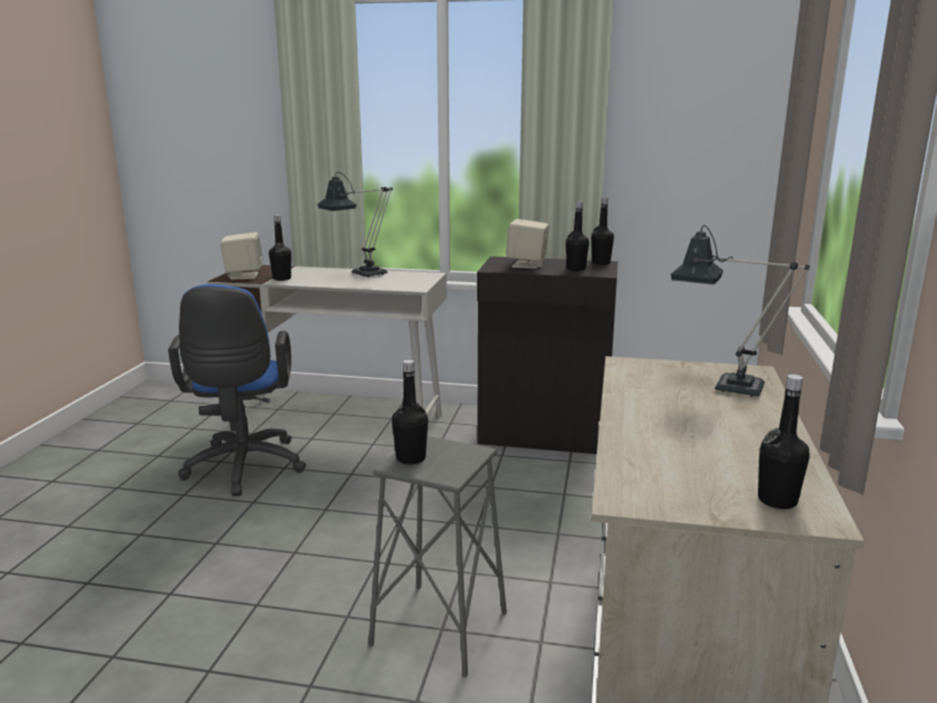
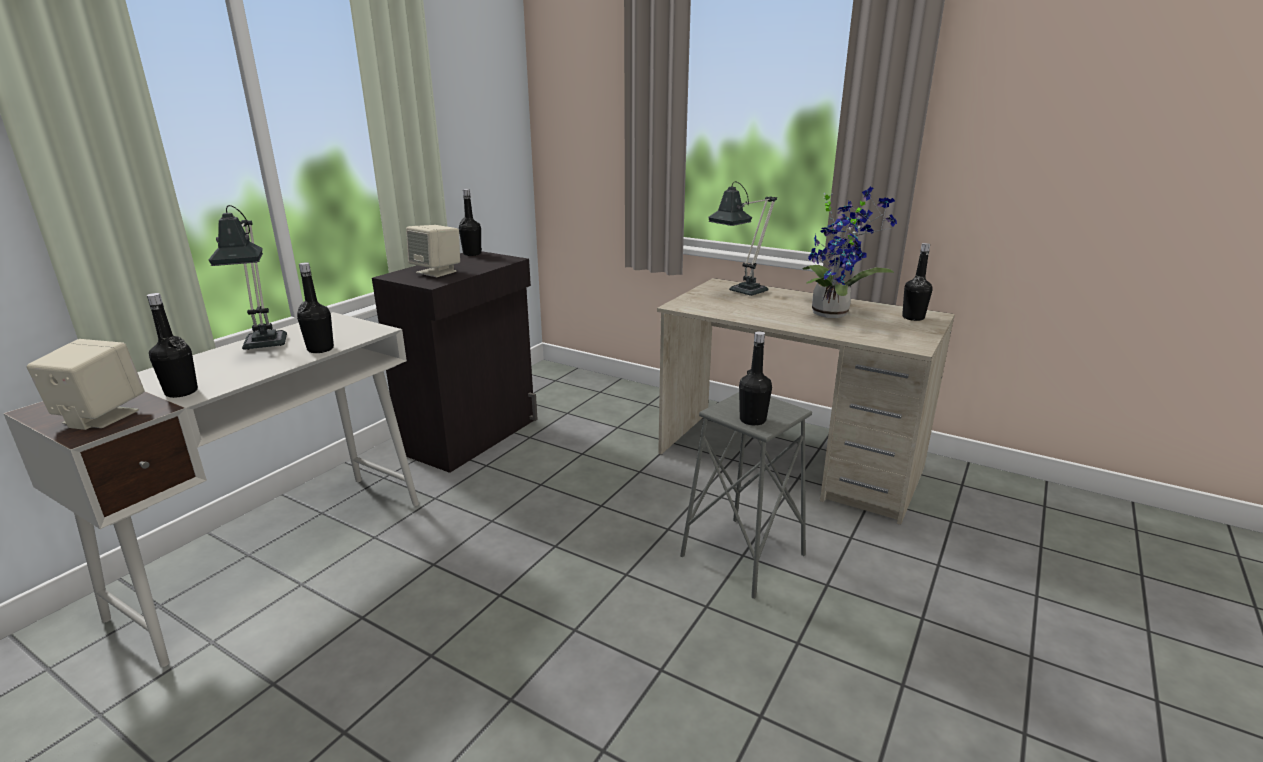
camera: 70 degrees left, 5 degrees up
blue office chair [168,284,306,496] -> none
black bottle [566,202,589,271] -> black bottle moved to [297,262,334,353]
none -> potted plant [803,187,897,318]

